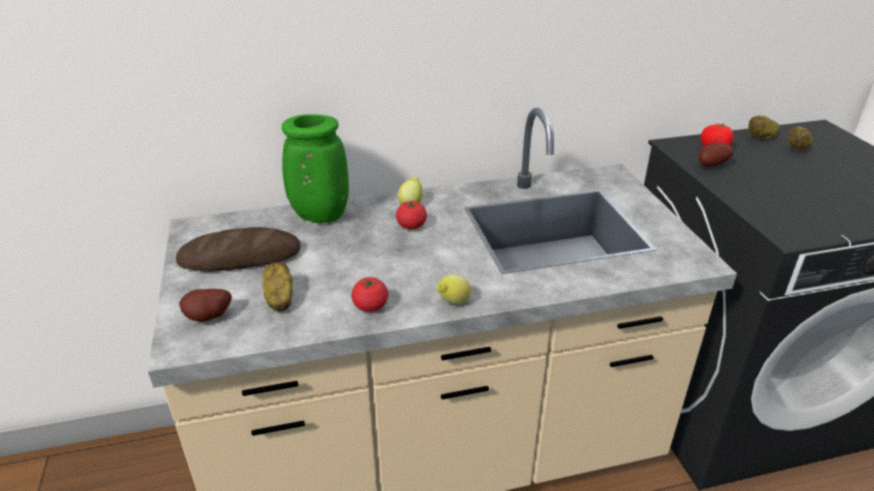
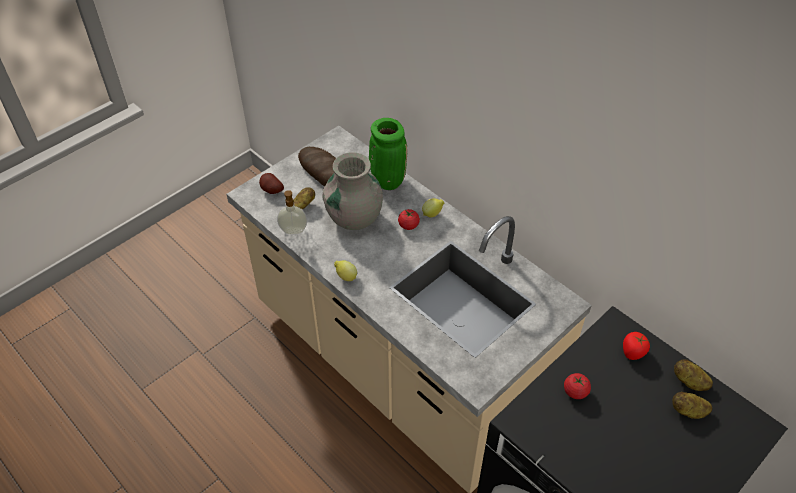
camera: 60 degrees right, 15 degrees up
tomato [351,277,388,312] -> tomato moved to [564,373,591,399]
potato [699,142,734,167] -> none
none -> soap dispenser [277,190,307,234]
none -> grey vase [323,152,383,230]

